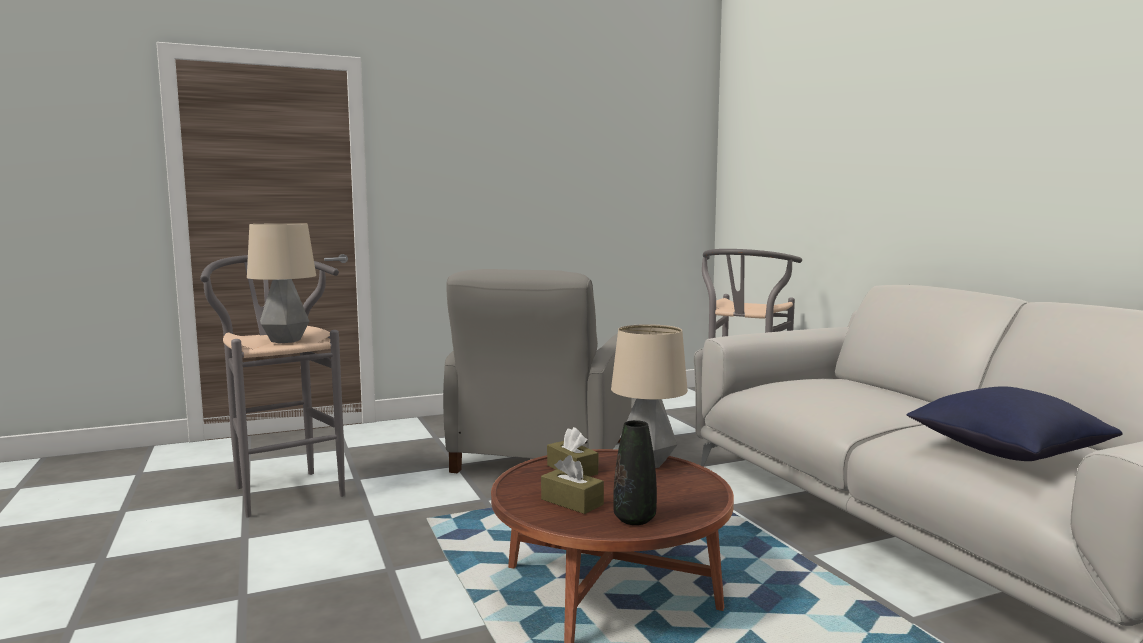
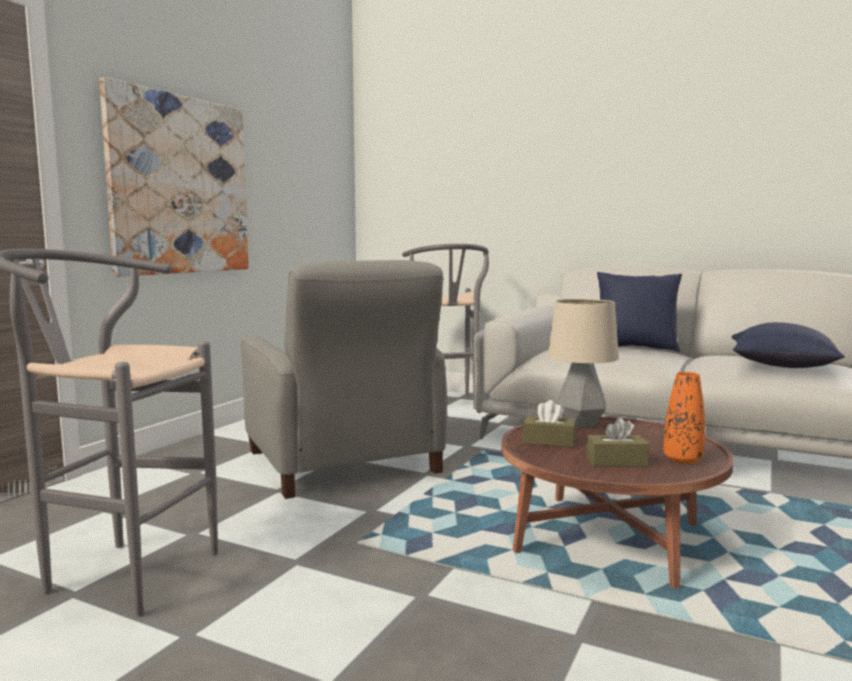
camera: 40 degrees left, 0 degrees up
table lamp [247,223,316,343] -> none
black vase [613,420,657,525] -> orange vase [663,372,705,464]
none -> picture [99,77,249,277]
none -> blue pillow [597,272,682,352]

